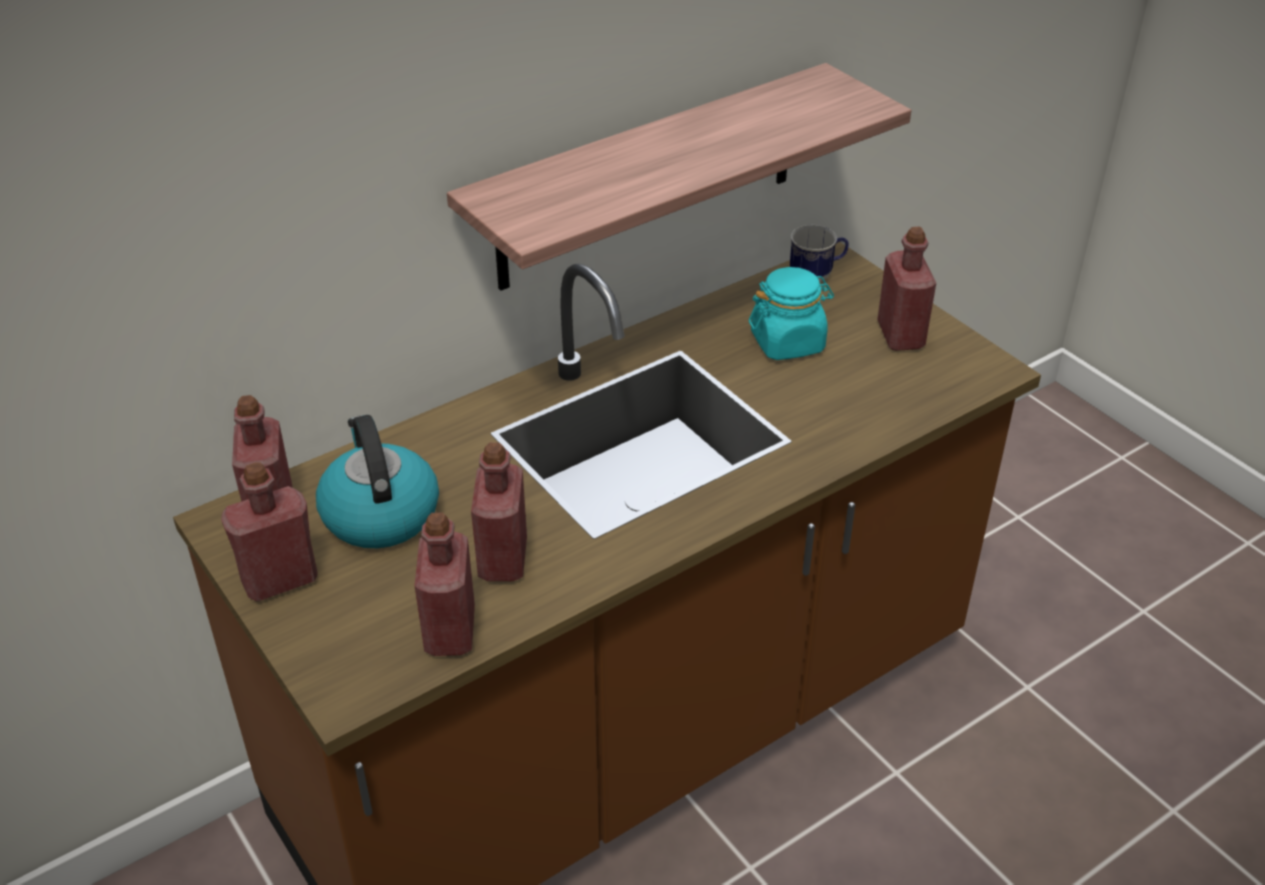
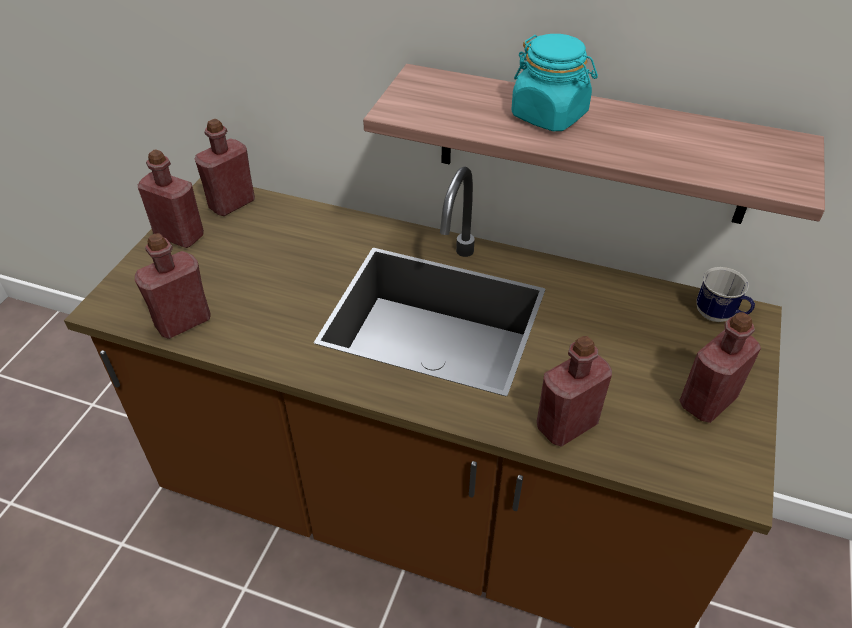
camera: 55 degrees right, 5 degrees up
kettle [316,415,439,548] -> none
red bottle [471,443,527,581] -> red bottle moved to [537,336,612,447]
turquoise jar [749,267,834,360] -> turquoise jar moved to [511,34,598,131]

